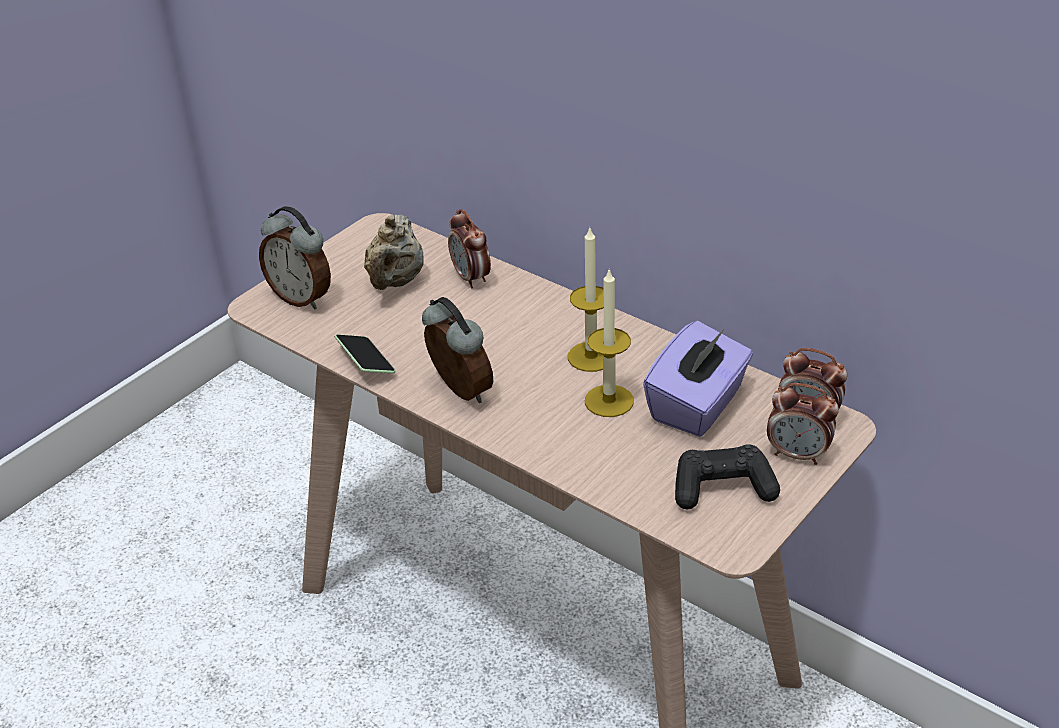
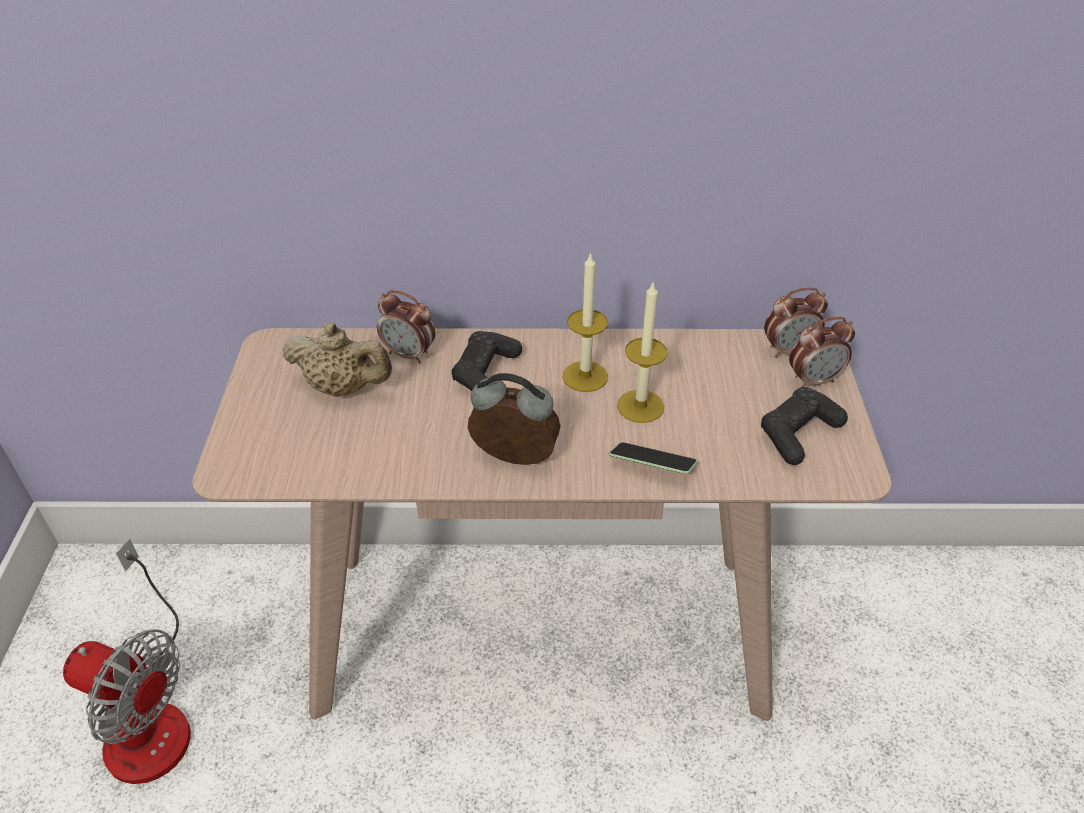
camera: 40 degrees left, 5 degrees up
alarm clock [259,206,331,309] -> none
phone [335,334,395,373] -> phone moved to [609,442,698,474]
beige teapot [364,215,424,290] -> beige teapot turned 45 degrees counterclockwise [282,322,392,397]
purple tissue box [643,321,753,437] -> none
none -> fan [63,538,191,784]
none -> black game controller [452,331,522,391]

